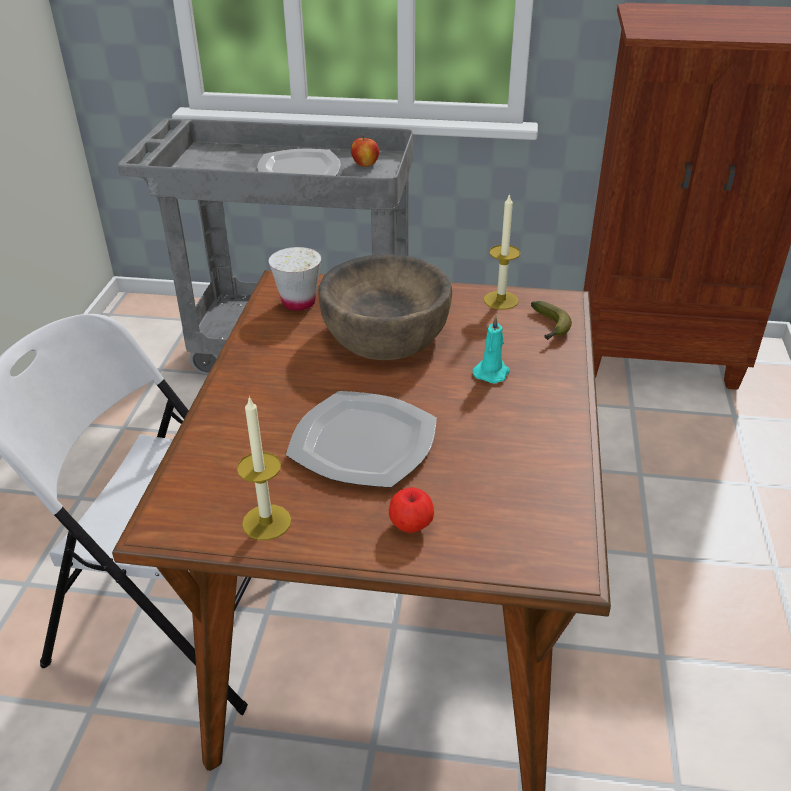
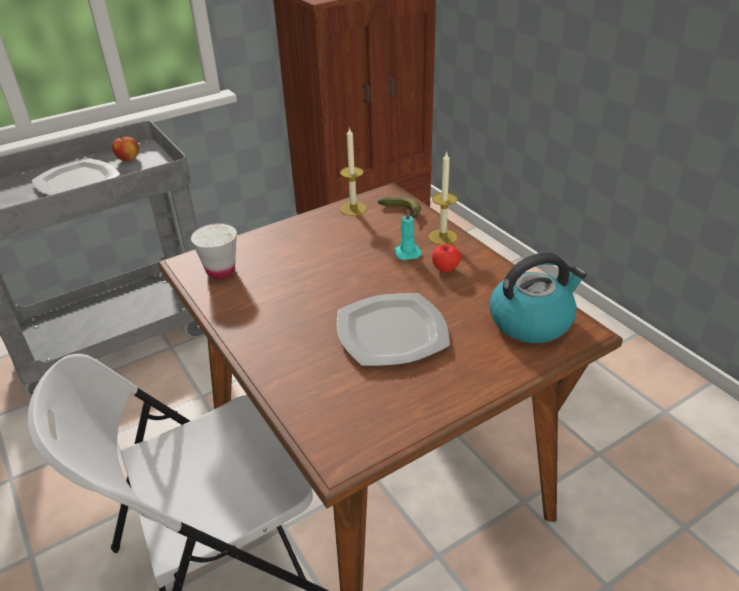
camera: 40 degrees left, 0 degrees up
candle [237,396,291,540] -> candle moved to [429,151,457,245]
brown bowl [318,254,452,360] -> none
apple [389,487,434,533] -> apple moved to [432,244,461,272]
none -> kettle [489,252,587,343]

